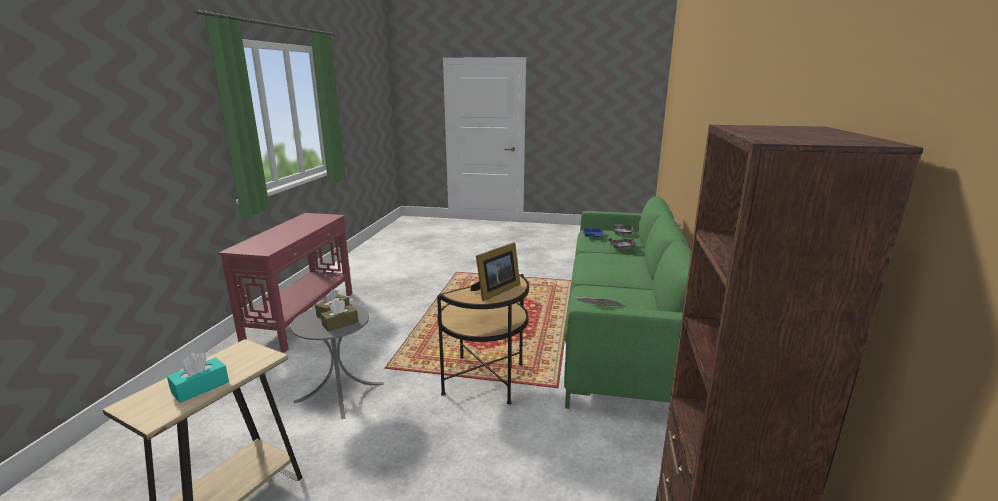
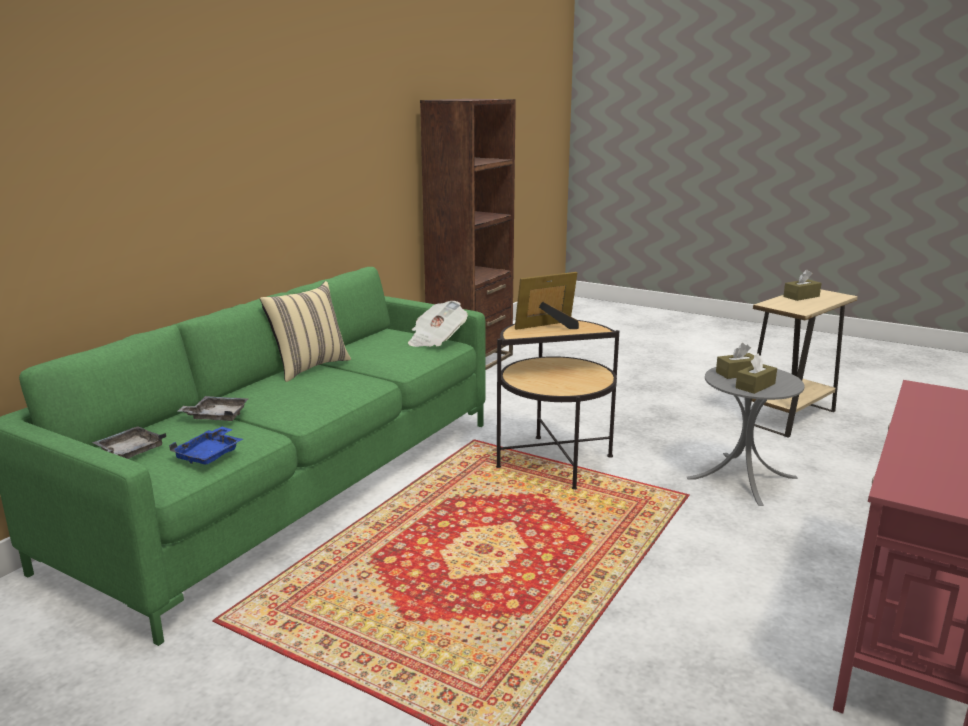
camera: 160 degrees left, 0 degrees up
turquoise tissue box [167,353,229,403] -> brown tissue box [783,269,822,301]
none -> beige pillow [260,281,351,382]

